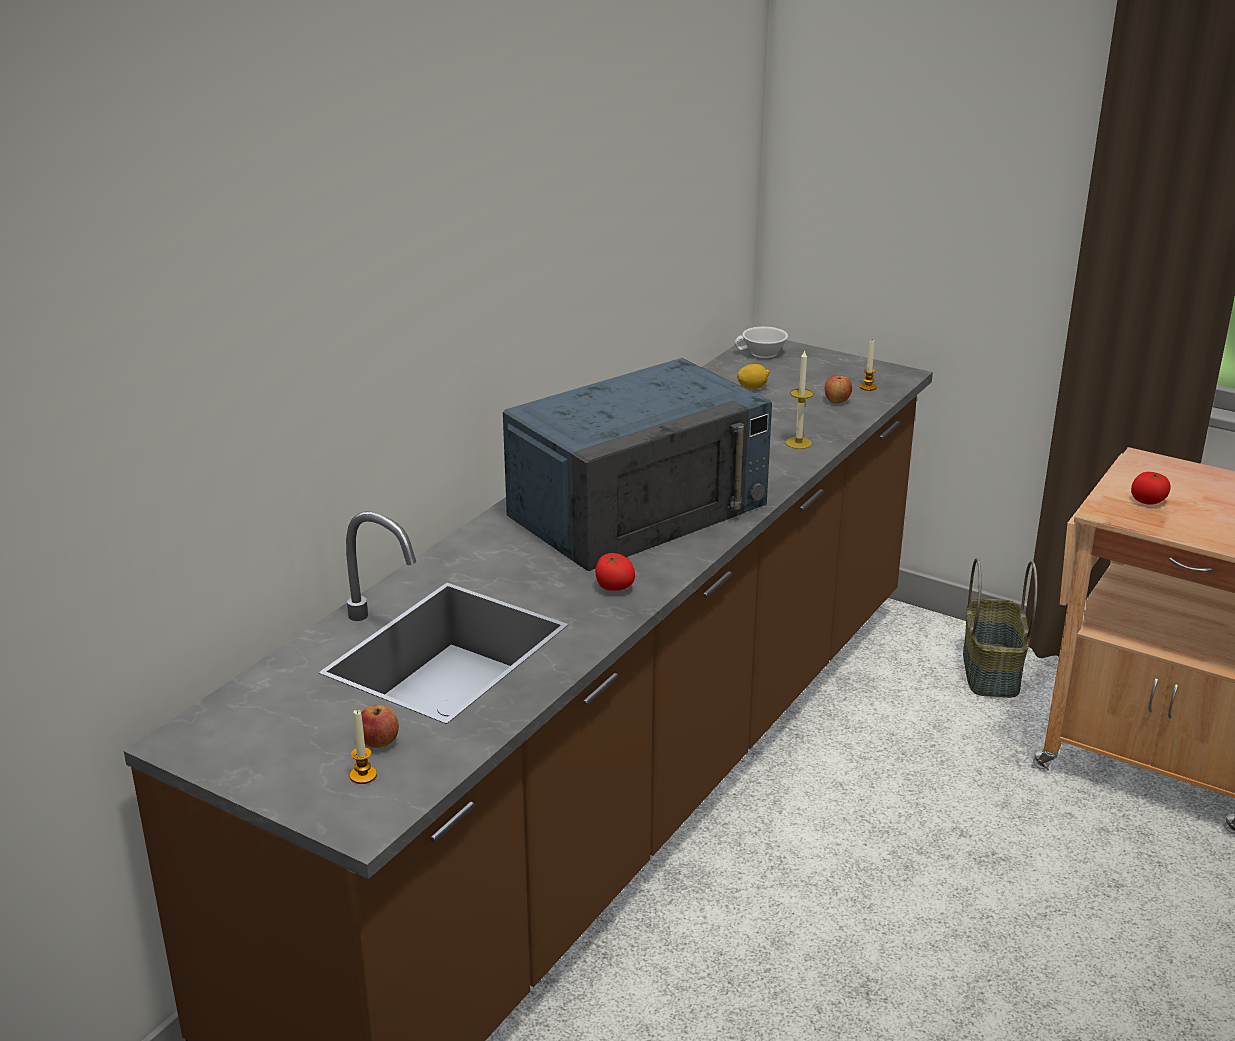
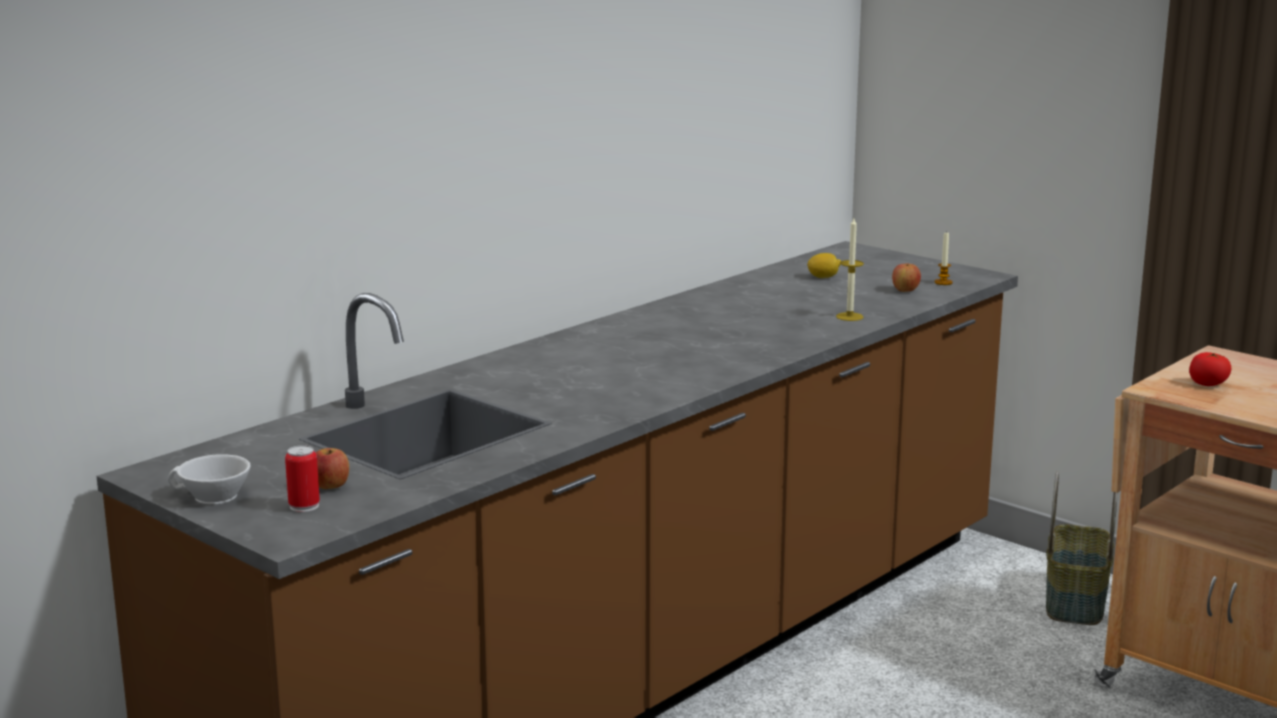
camera: 10 degrees right, 10 degrees down
candle [350,710,377,784] -> can [285,445,320,512]
blue microwave [503,358,772,571] -> none
tomato [595,553,635,591] -> none
white cup [734,327,788,358] -> white cup moved to [168,454,251,504]

